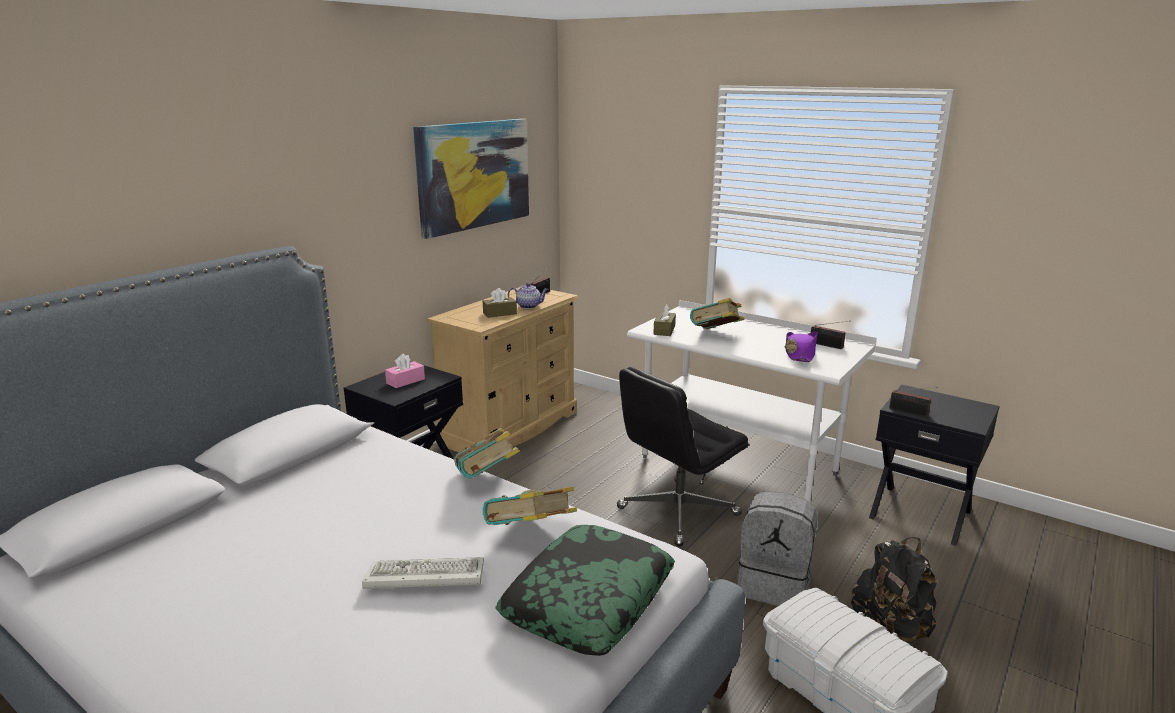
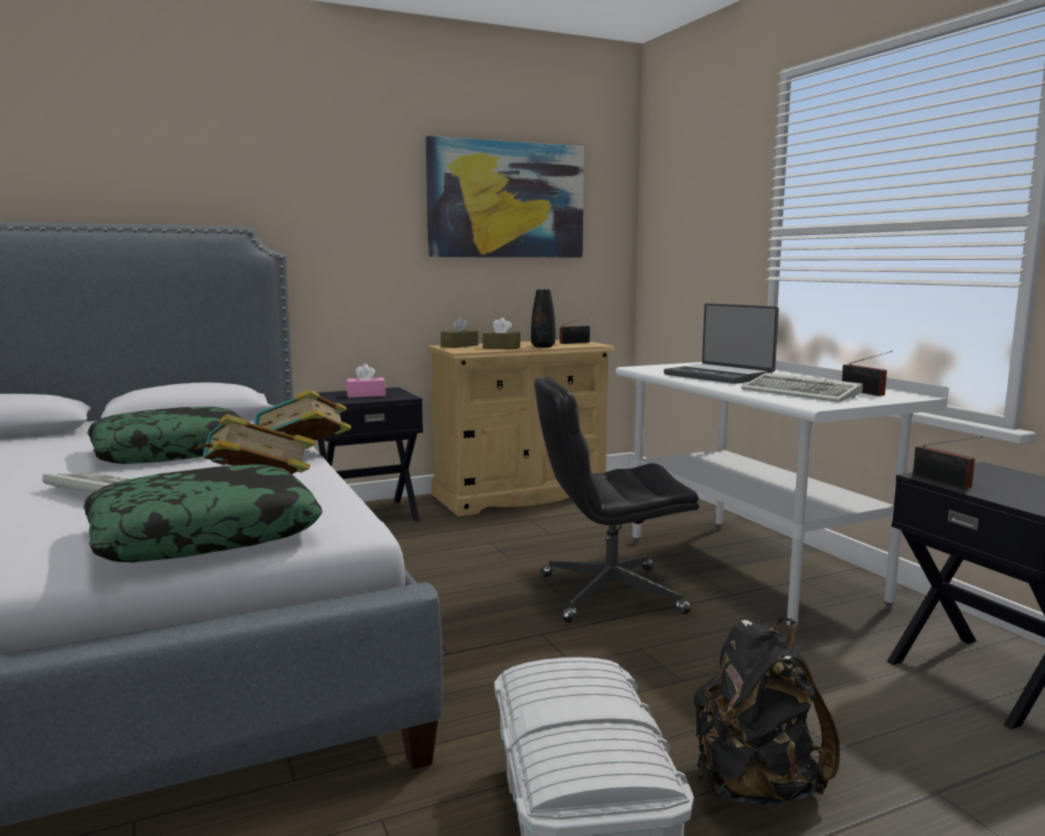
camera: 30 degrees right, 10 degrees down
teapot [508,283,548,309] -> black vase [531,289,555,348]
brown tissue box [653,304,676,336] -> brown tissue box moved to [441,317,478,348]
book [690,298,745,329] -> laptop [664,303,779,384]
grey backpack [737,492,818,606] -> none
purple hat [785,332,818,362] -> keyboard [741,373,863,402]
none -> pillow [88,406,243,464]

